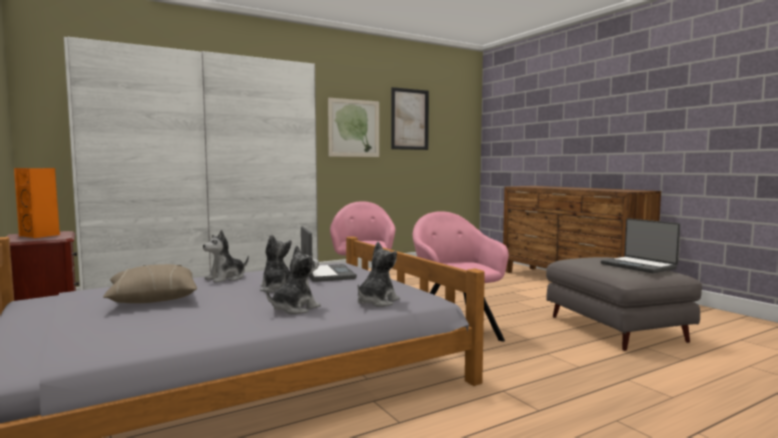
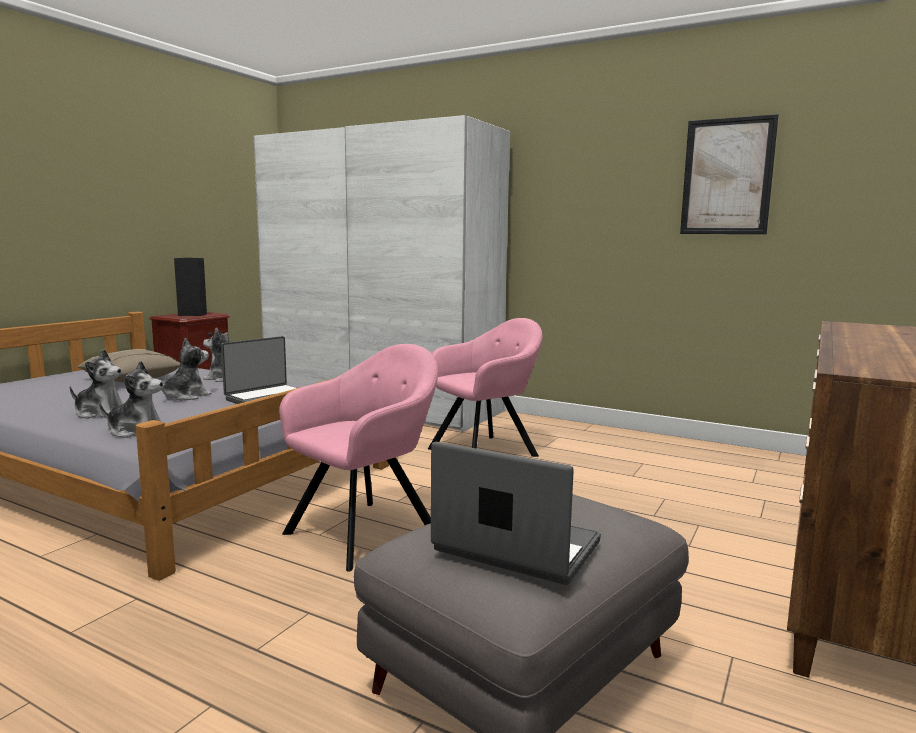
camera: 60 degrees right, 5 degrees up
orange speaker [14,168,60,238] -> black speaker [174,258,207,316]
picture [328,98,379,157] -> none
laptop [601,218,680,273] -> laptop turned 90 degrees clockwise [431,442,601,585]

